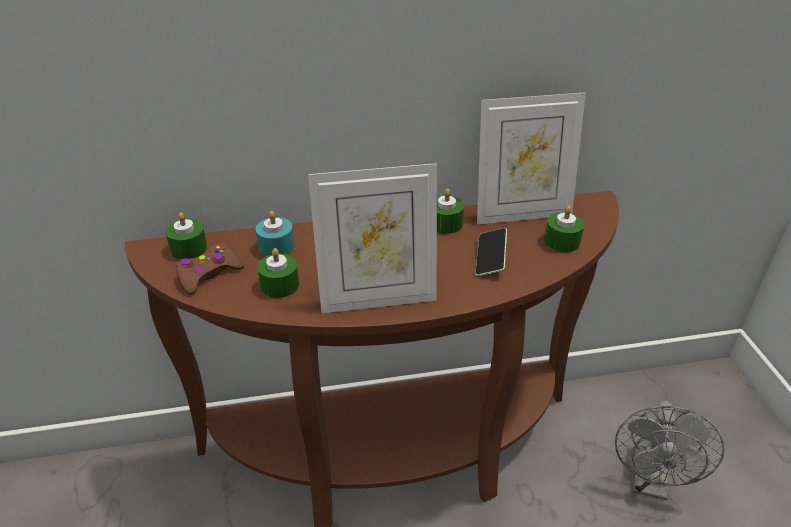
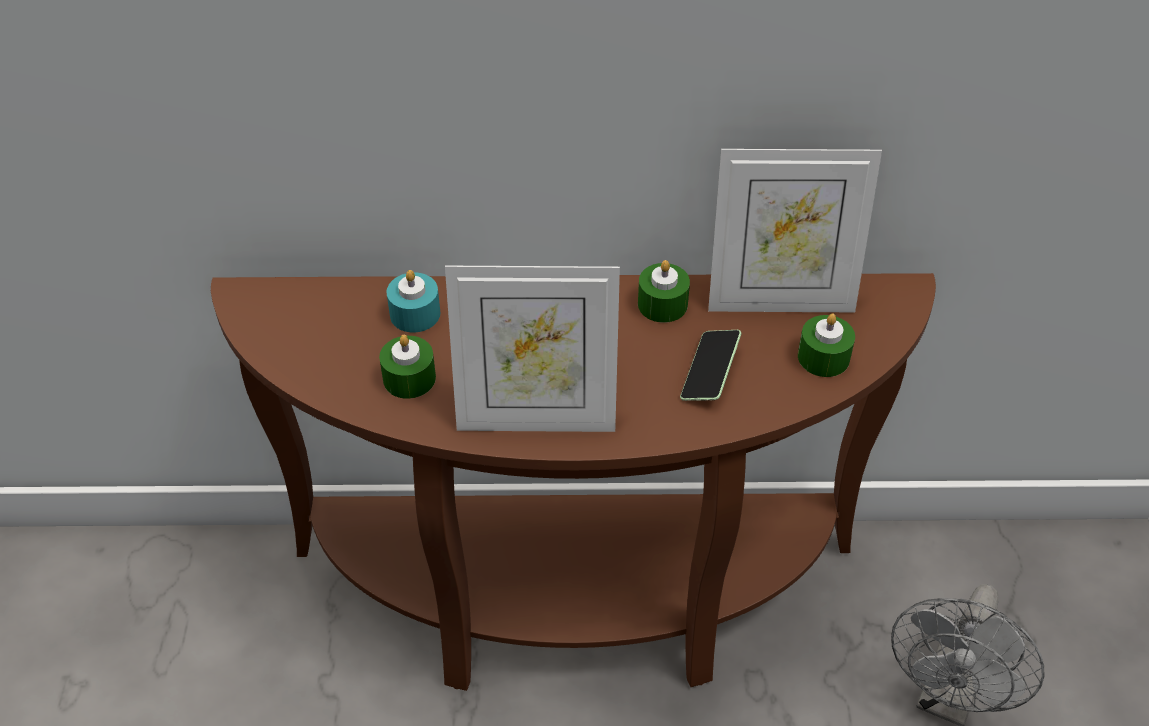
camera: 10 degrees right, 10 degrees up
green candle [166,212,207,260] -> none
brown game controller [176,243,244,294] -> none

